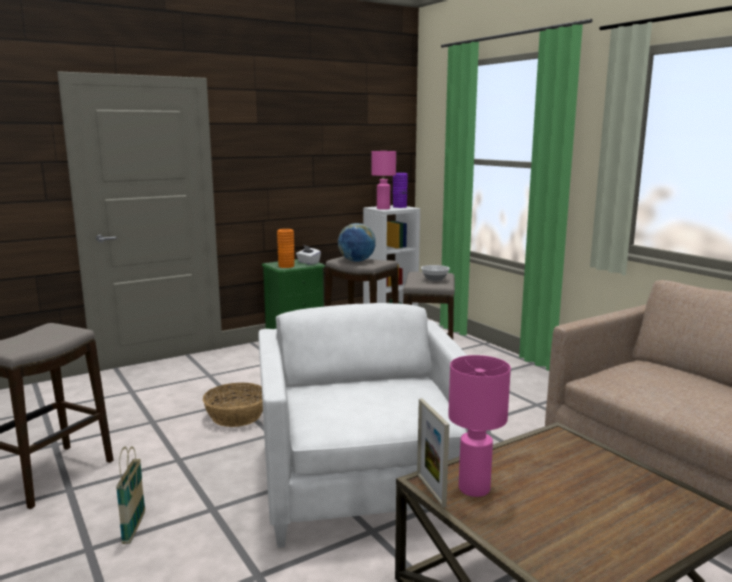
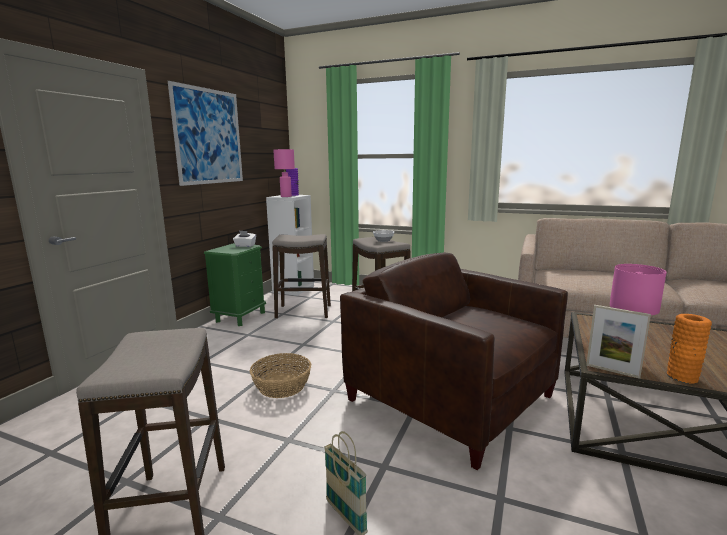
camera: 35 degrees left, 0 degrees up
white armchair [258,303,491,548] -> brown armchair [340,253,568,470]
orange vase [277,229,295,268] -> orange vase moved to [667,314,712,384]
globe [338,223,376,261] -> none
none -> picture [168,81,243,186]

